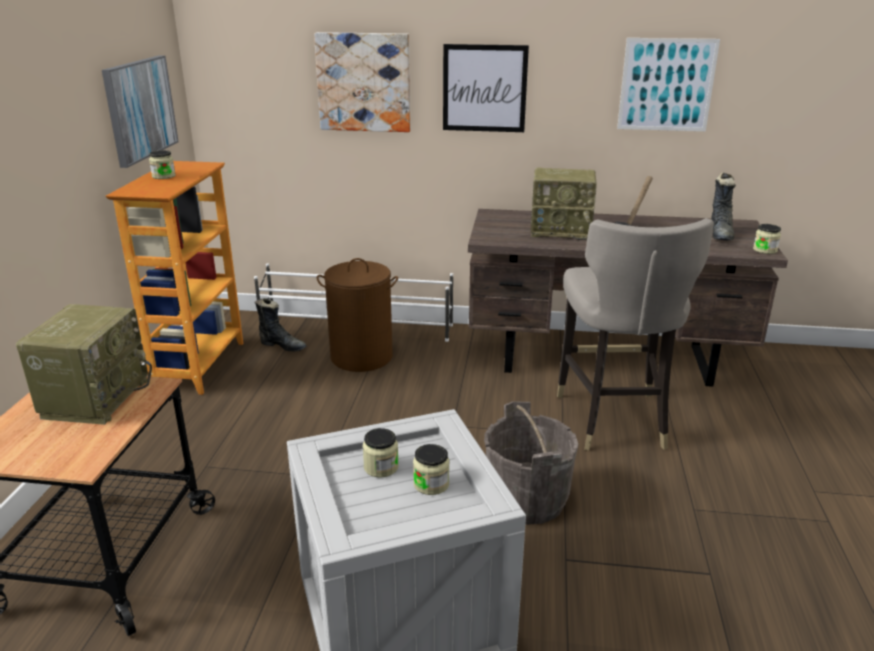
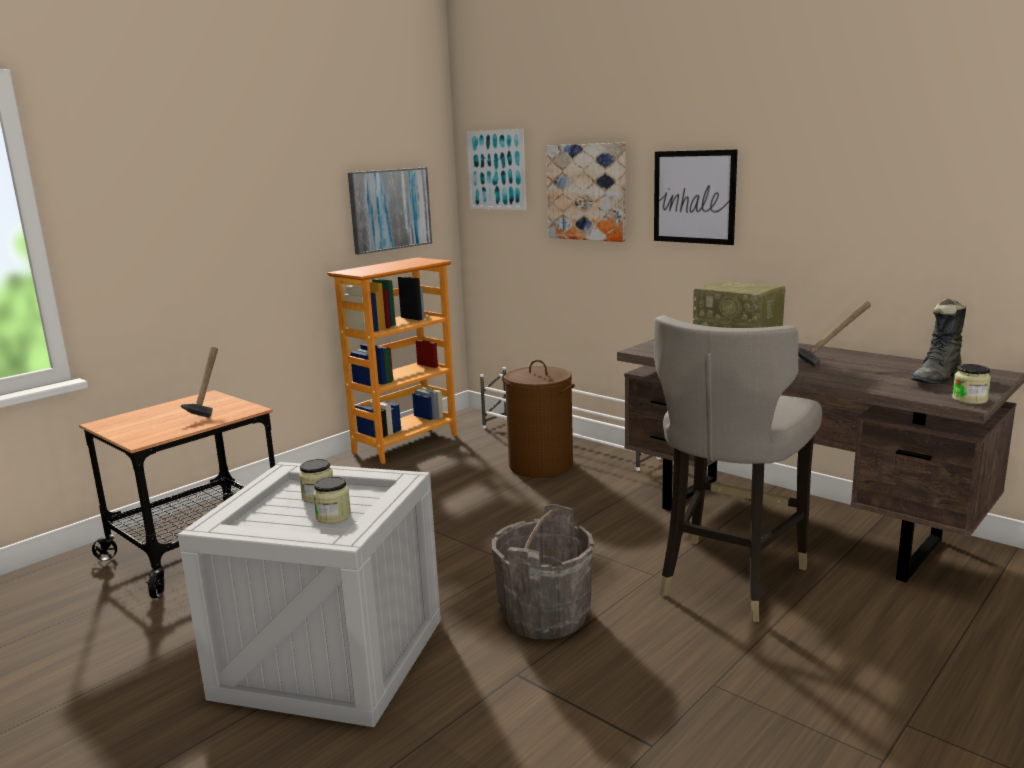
camera: 35 degrees right, 10 degrees down
radio [16,304,152,425] -> hammer [181,347,218,418]
jar [149,150,176,179] -> none
black boot [255,298,307,352] -> none
picture [617,38,720,131] -> picture moved to [466,129,526,210]

